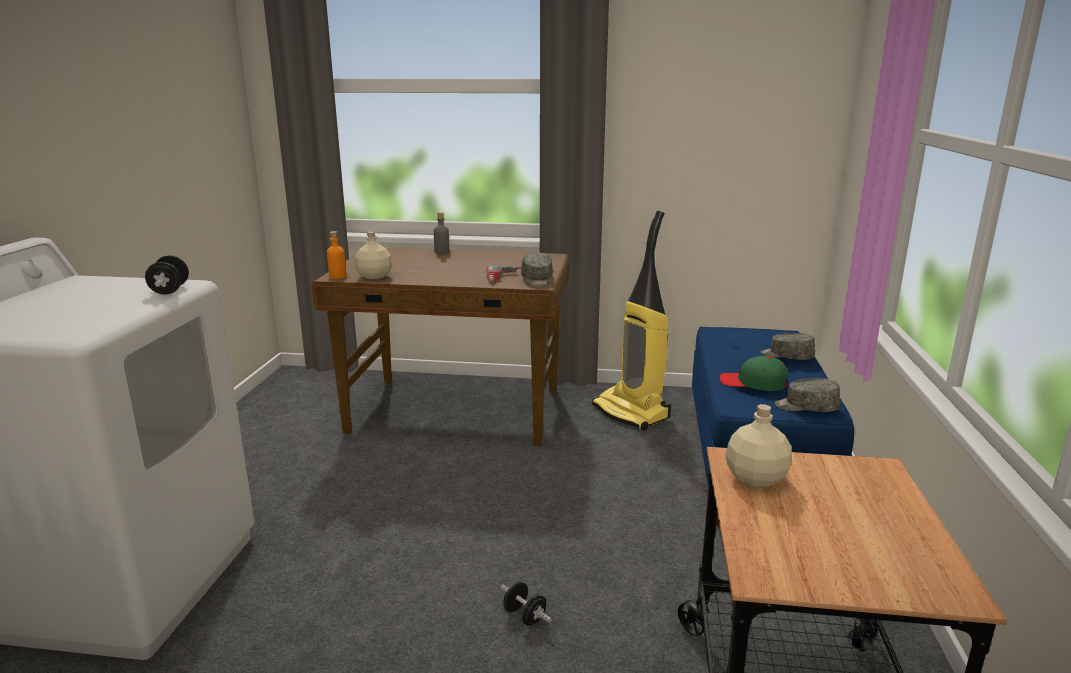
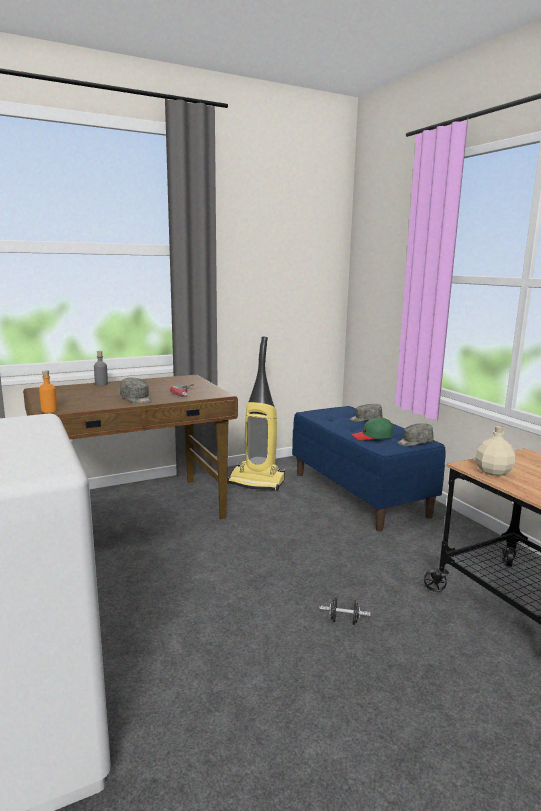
camera: 35 degrees left, 5 degrees down
black dumbbell [145,255,189,295] -> none
beige bottle [354,231,392,280] -> none
grey cap [521,253,553,287] -> grey cap moved to [120,378,152,404]

